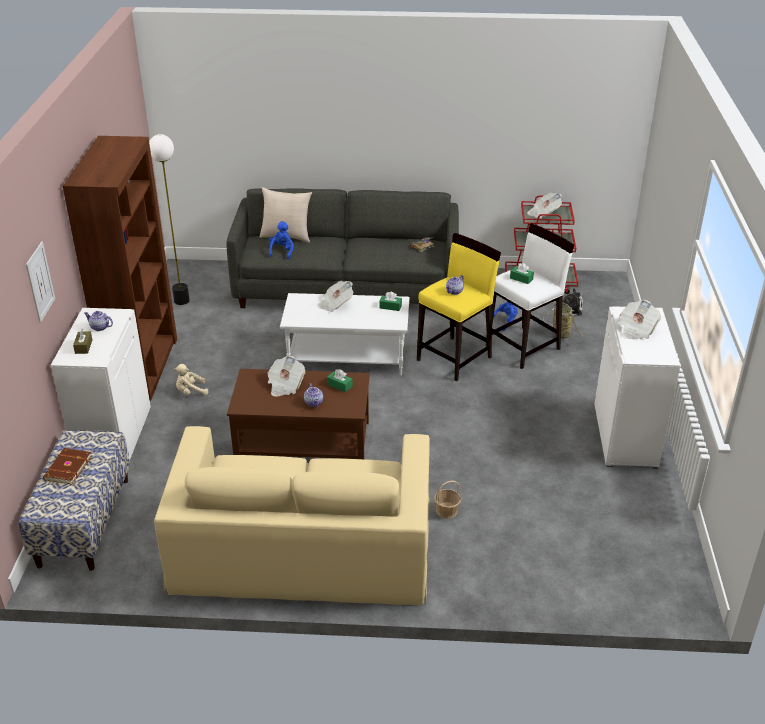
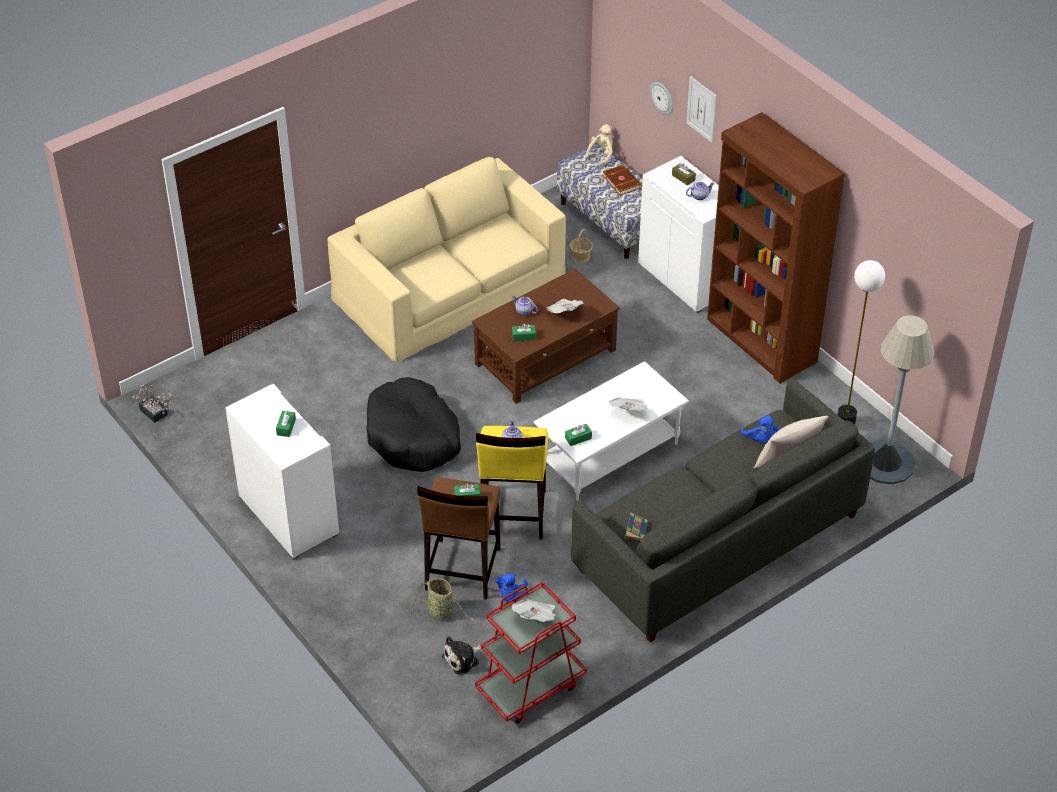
camera: 140 degrees right, 10 degrees up
beige plush toy [174,364,209,395] -> beige plush toy moved to [585,124,613,166]
basket [434,481,461,519] -> basket moved to [570,229,593,263]
white stool [486,223,574,369] -> brown stool [417,478,501,600]
newspaper [620,300,661,339] -> green tissue box [276,411,296,437]
none -> potted plant [132,385,172,423]
none -> black dog bed [366,377,461,472]
none -> wall clock [650,82,673,115]
none -> grey floor lamp [870,315,934,484]

